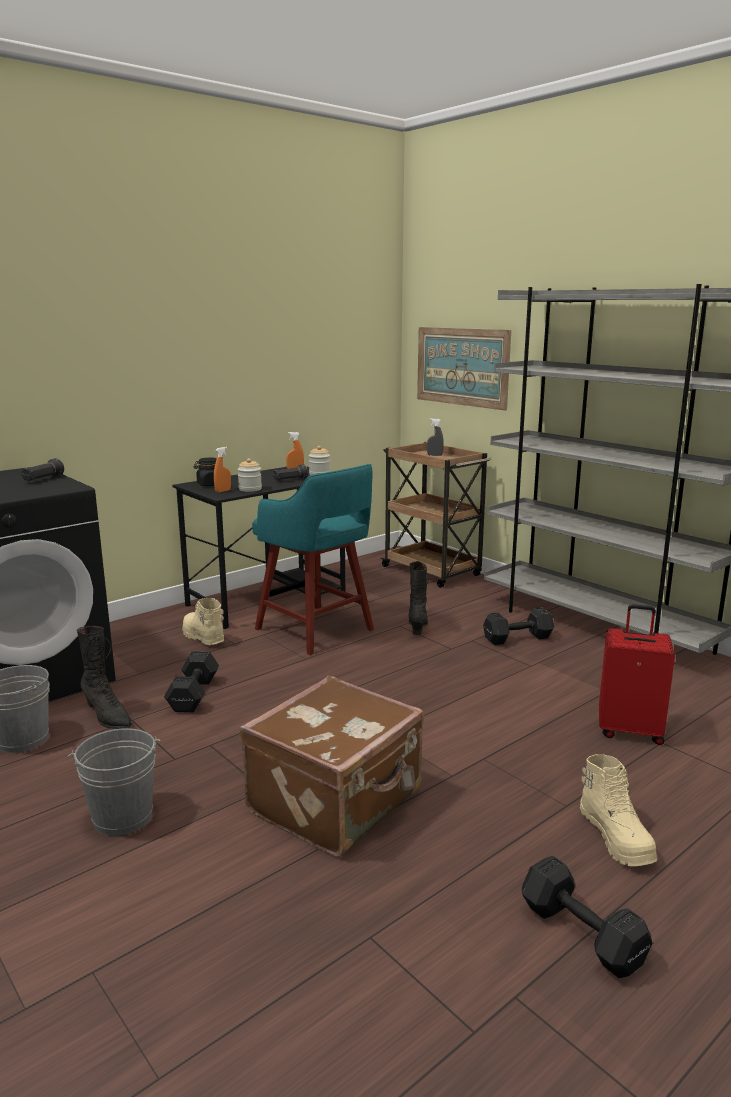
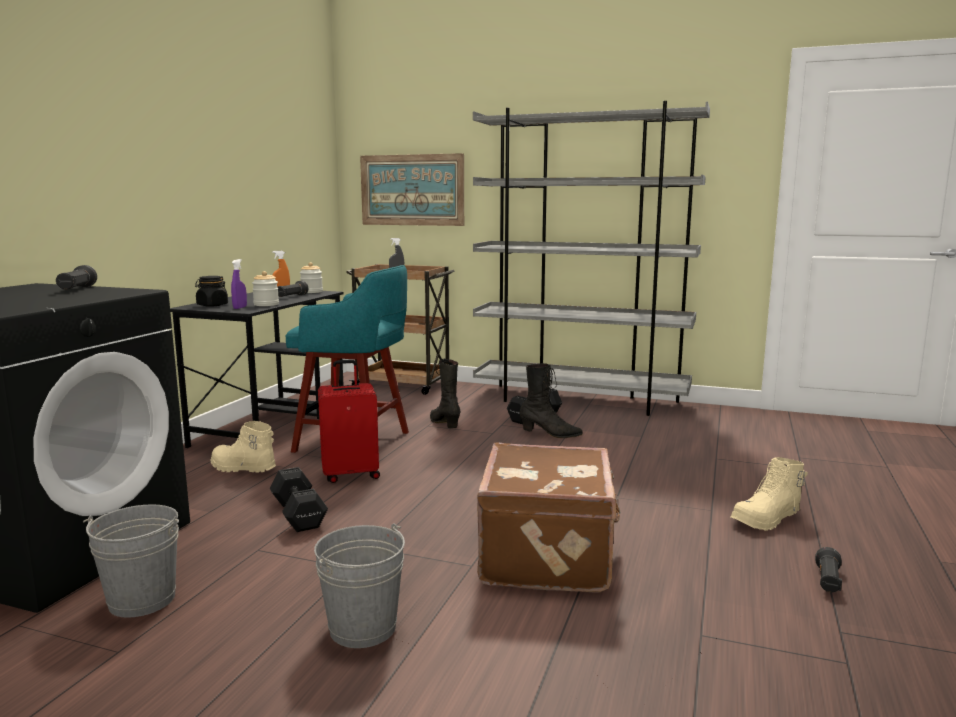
camera: 30 degrees left, 5 degrees down
black boot [77,626,132,729] -> black boot moved to [520,363,583,438]
orange spray bottle [214,447,231,493] -> purple spray bottle [231,259,247,309]
black dumbbell [522,856,652,978] -> black flashlight [815,547,842,592]
beige boot [580,754,657,866] -> beige boot turned 105 degrees clockwise [731,457,808,531]
red suitcase [599,604,675,745] -> red suitcase moved to [318,360,380,483]

